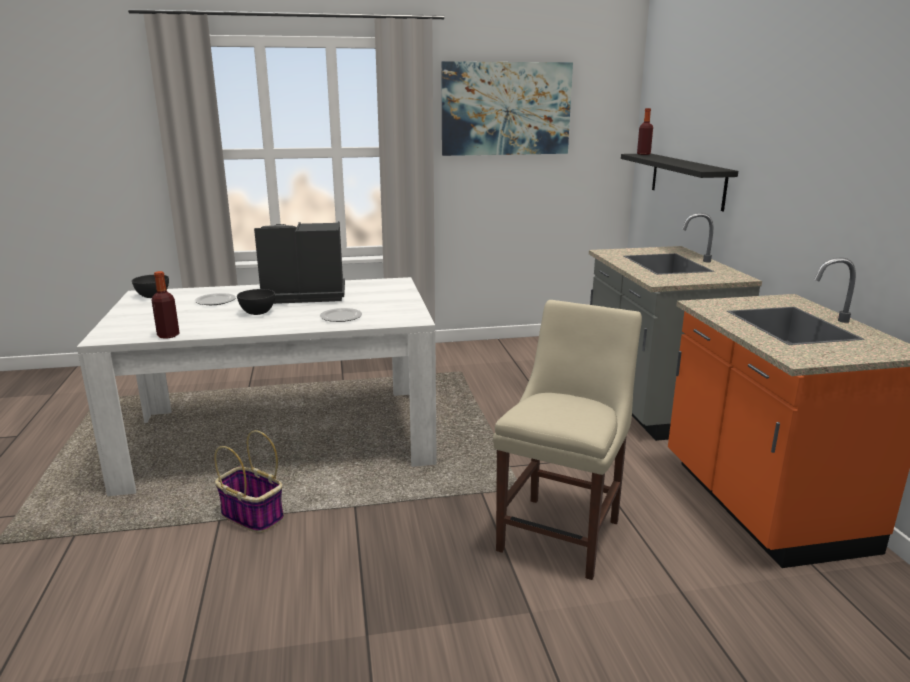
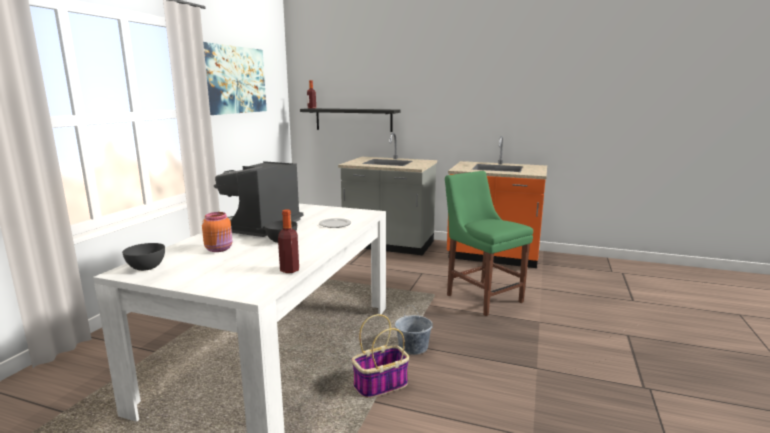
camera: 60 degrees left, 5 degrees down
plate [195,293,236,305] -> orange jar [202,212,232,252]
beige chair [493,300,642,580] -> green chair [445,171,533,316]
none -> grey bucket [395,305,433,355]

